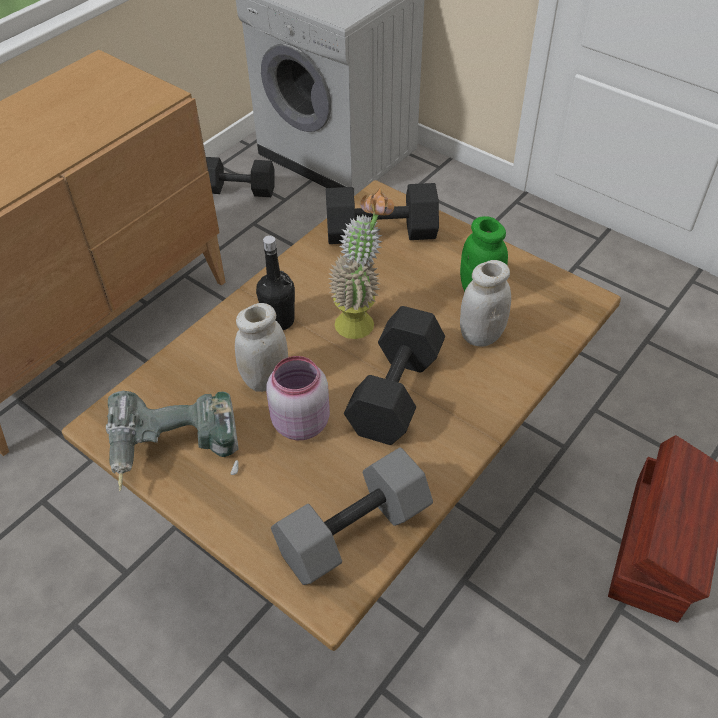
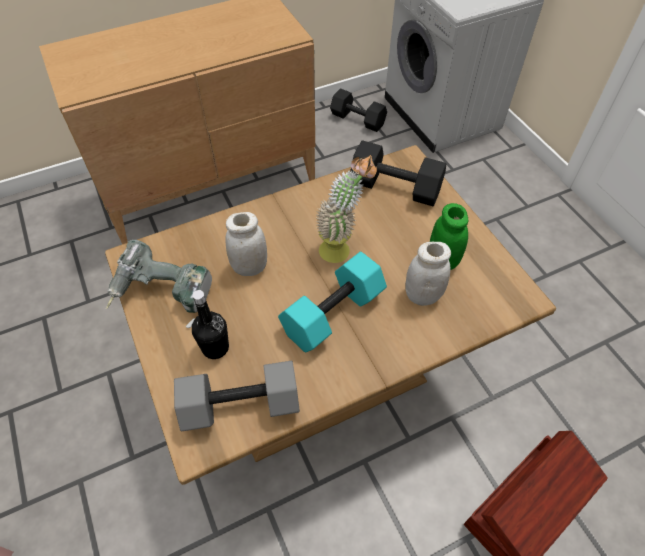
camera: 25 degrees right, 5 degrees up
black bottle [256,235,295,330] -> black bottle moved to [192,290,229,359]
pink jar [266,356,330,440] -> none
black dumbbell [344,306,445,445] -> turquoise dumbbell [278,252,387,352]

